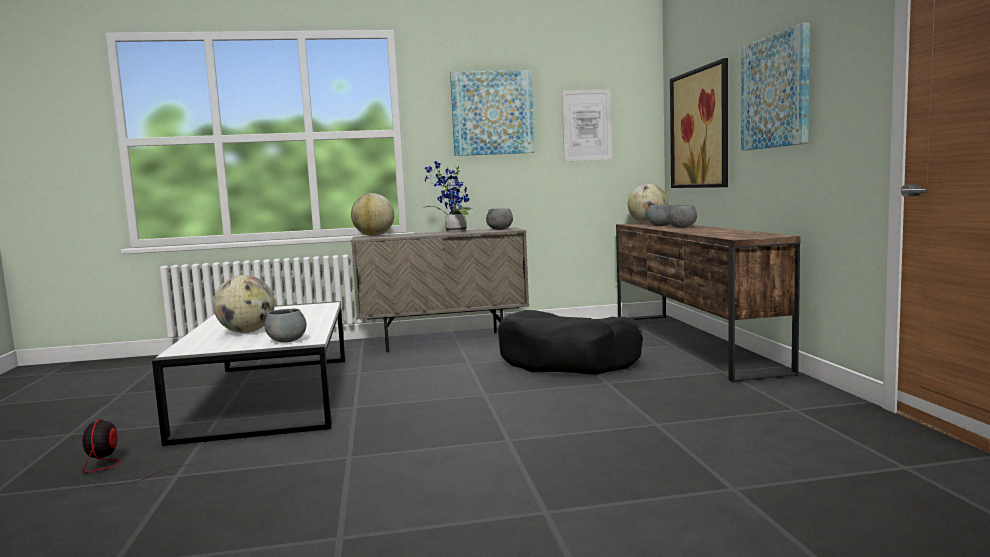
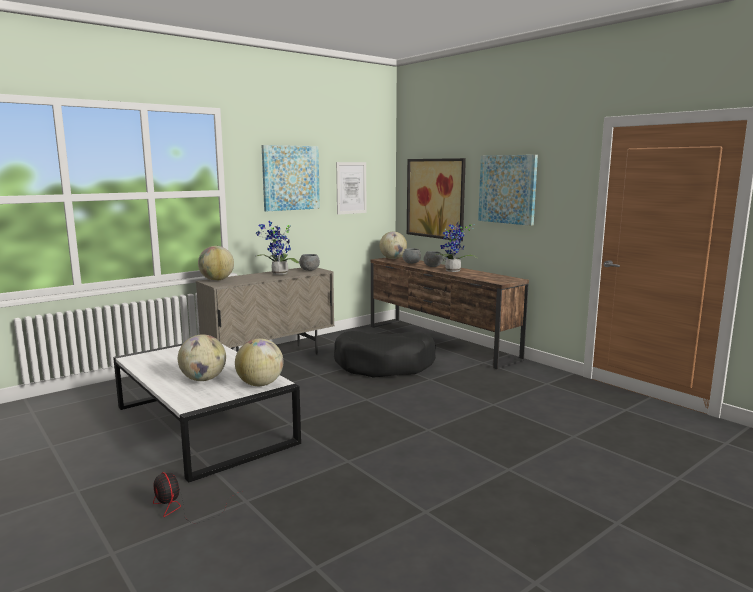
camera: 30 degrees left, 5 degrees up
grey bowl [265,309,306,343] -> globe [235,338,283,386]
none -> potted plant [436,222,479,272]

